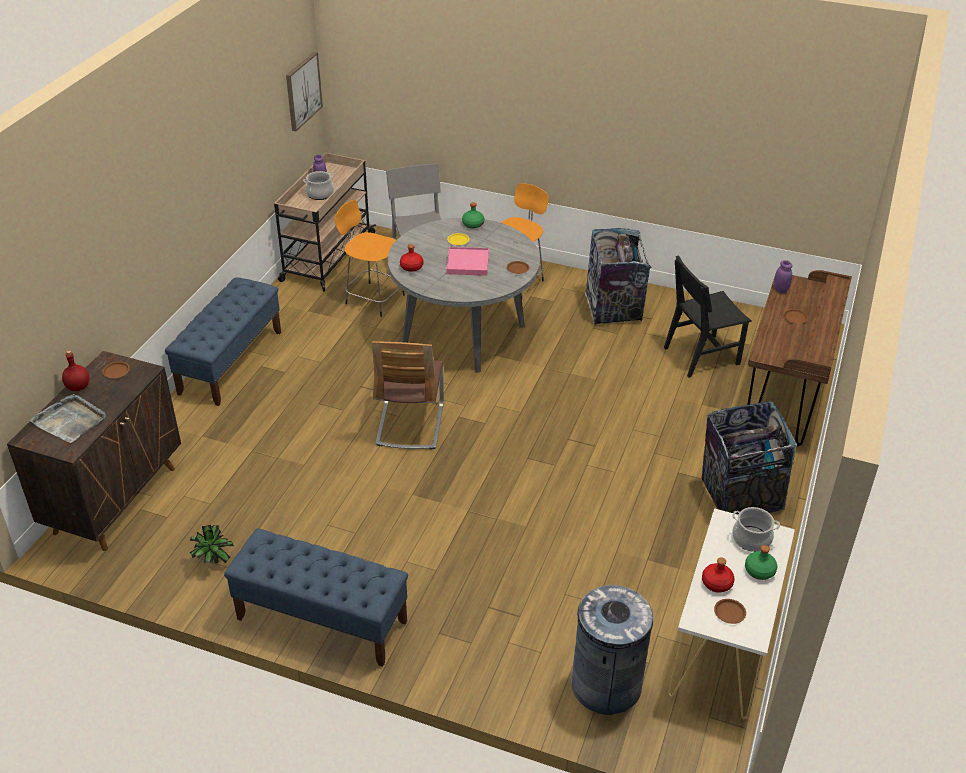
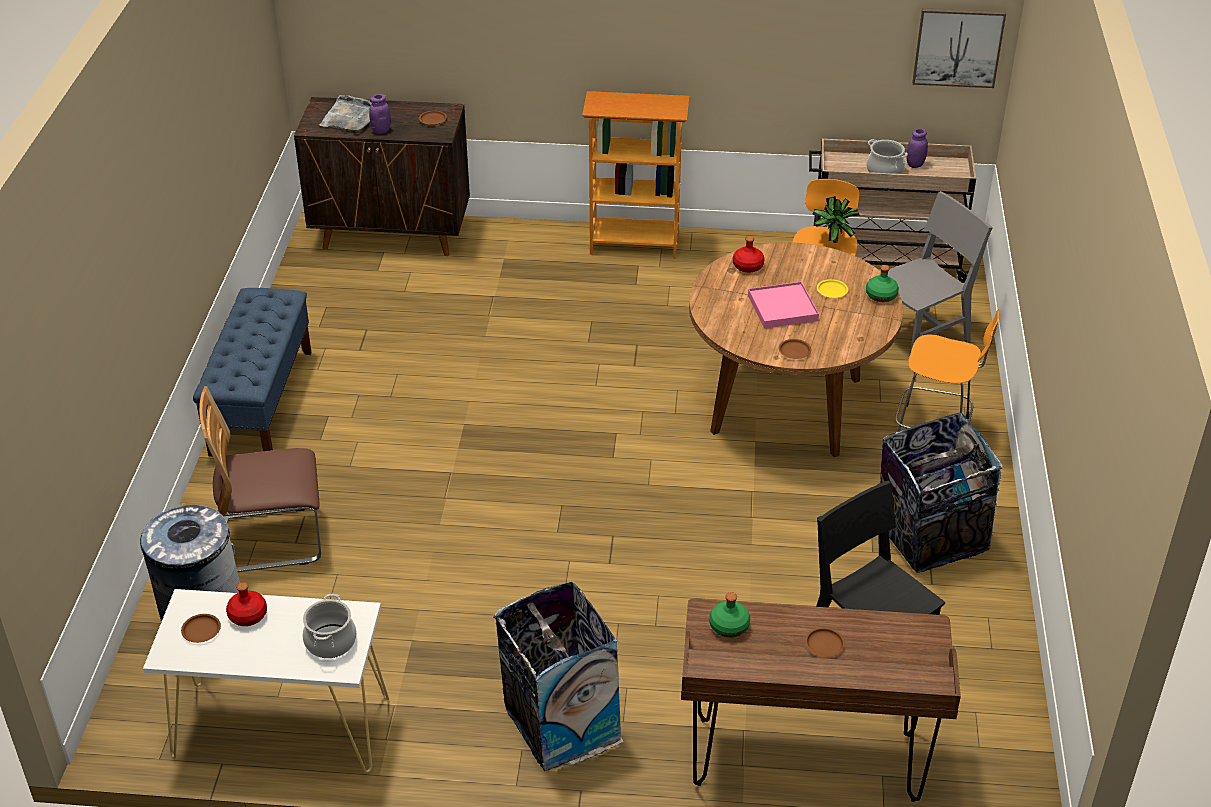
camera: 75 degrees right, 0 degrees up
red bottle [62,350,90,391] -> none
blue bench [165,277,281,406] -> bookcase [582,91,689,259]
potted plant [189,525,234,563] -> potted plant moved to [812,196,860,243]
chair [372,341,443,449] -> chair moved to [199,386,321,572]
grey dining table [388,218,540,373] -> brown dining table [689,242,903,457]
green bottle [745,545,777,580] -> green bottle moved to [709,592,750,638]
purple jar [774,260,792,293] -> purple jar moved to [369,94,391,134]

